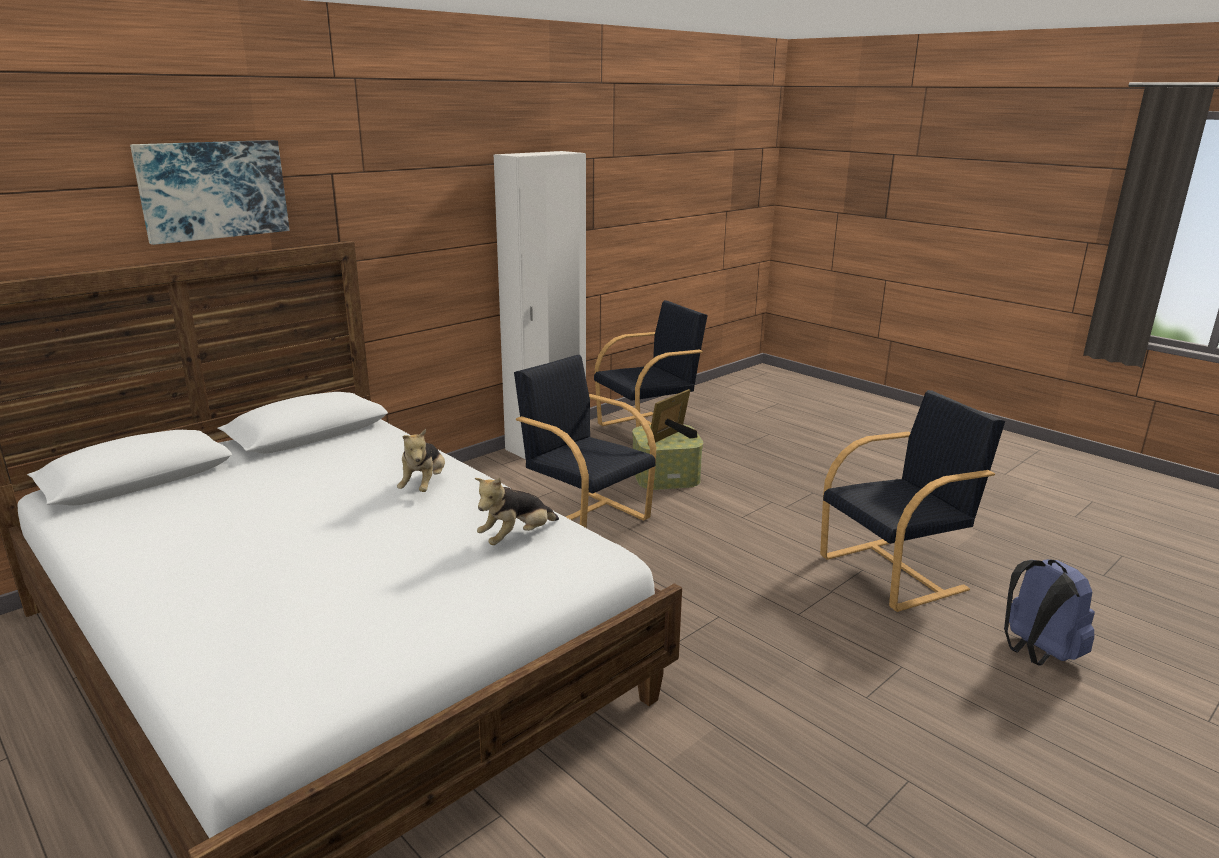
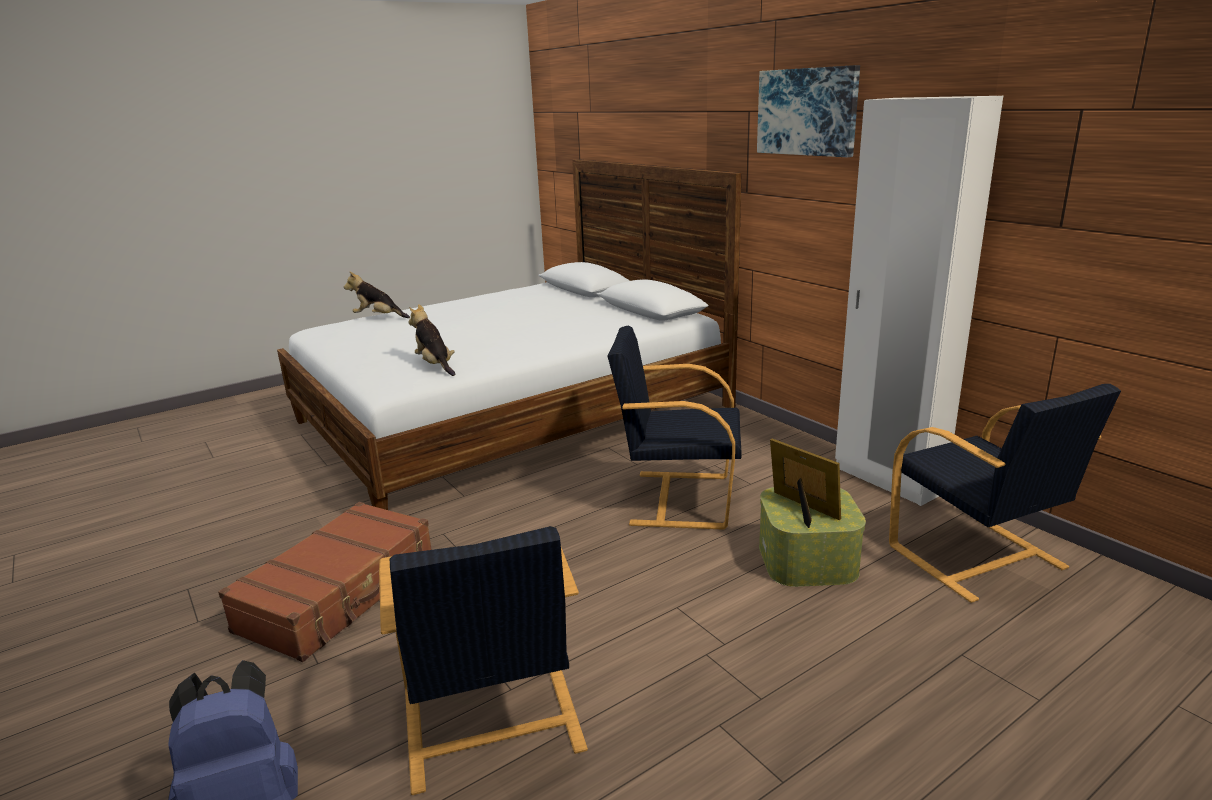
camera: 100 degrees right, 0 degrees up
picture [130,140,289,245] -> picture moved to [757,65,860,157]
plush toy [397,429,445,492] -> plush toy moved to [344,271,410,318]
black armchair [514,355,656,528] -> black armchair turned 135 degrees counterclockwise [607,326,742,530]
none -> brown suitcase [218,502,432,662]

